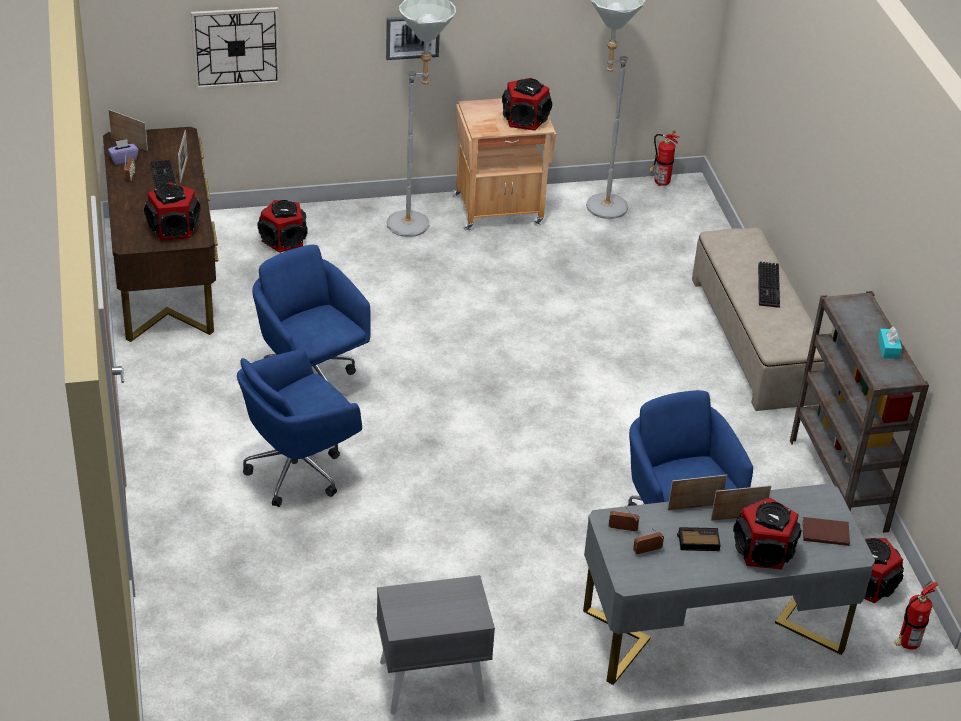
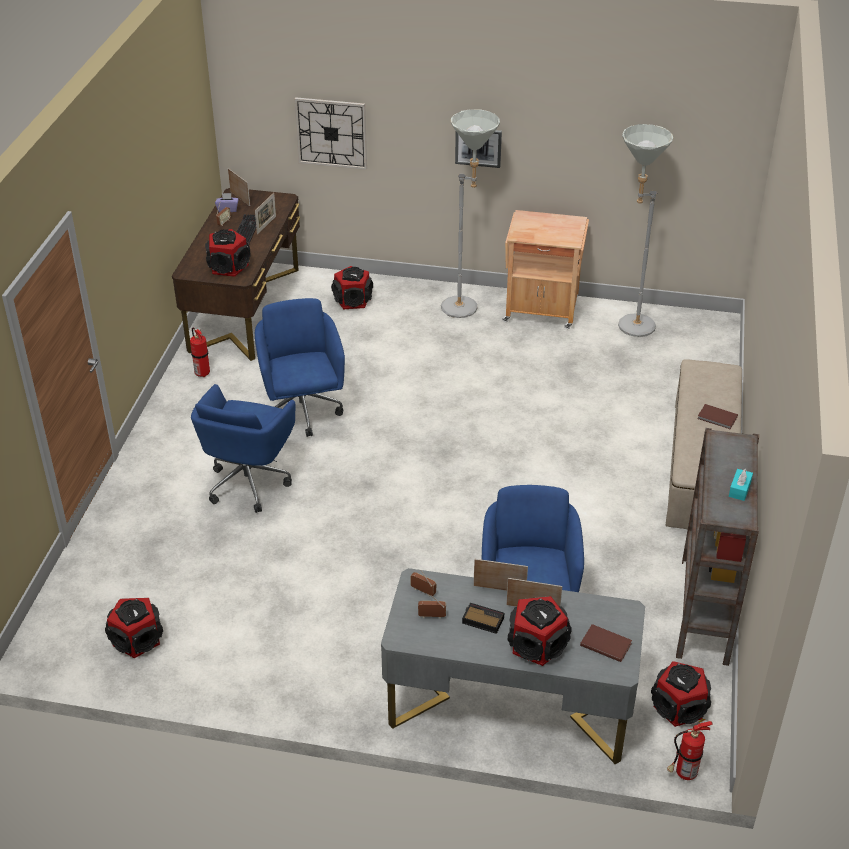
camera: 25 degrees right, 0 degrees up
blue office chair [237,349,362,507] -> blue office chair turned 60 degrees counterclockwise [191,384,295,513]
grey nightstand [377,575,495,714] -> none
speaker [502,78,552,131] -> speaker moved to [105,598,163,658]
fire extinguisher [649,130,679,186] -> fire extinguisher moved to [190,327,210,377]
keyboard [758,262,780,308] -> brown book [697,404,738,429]

